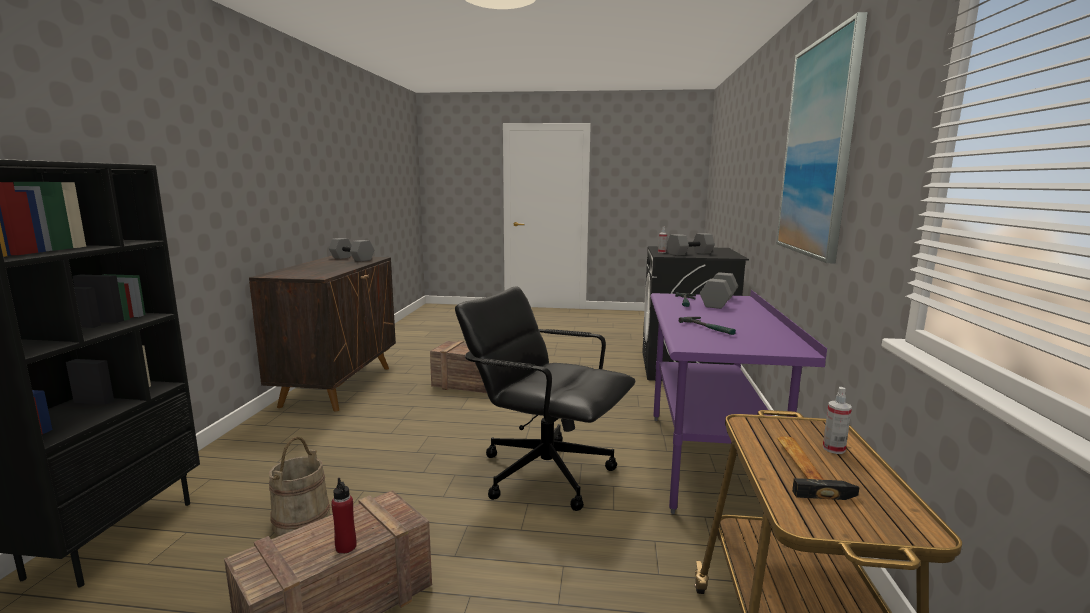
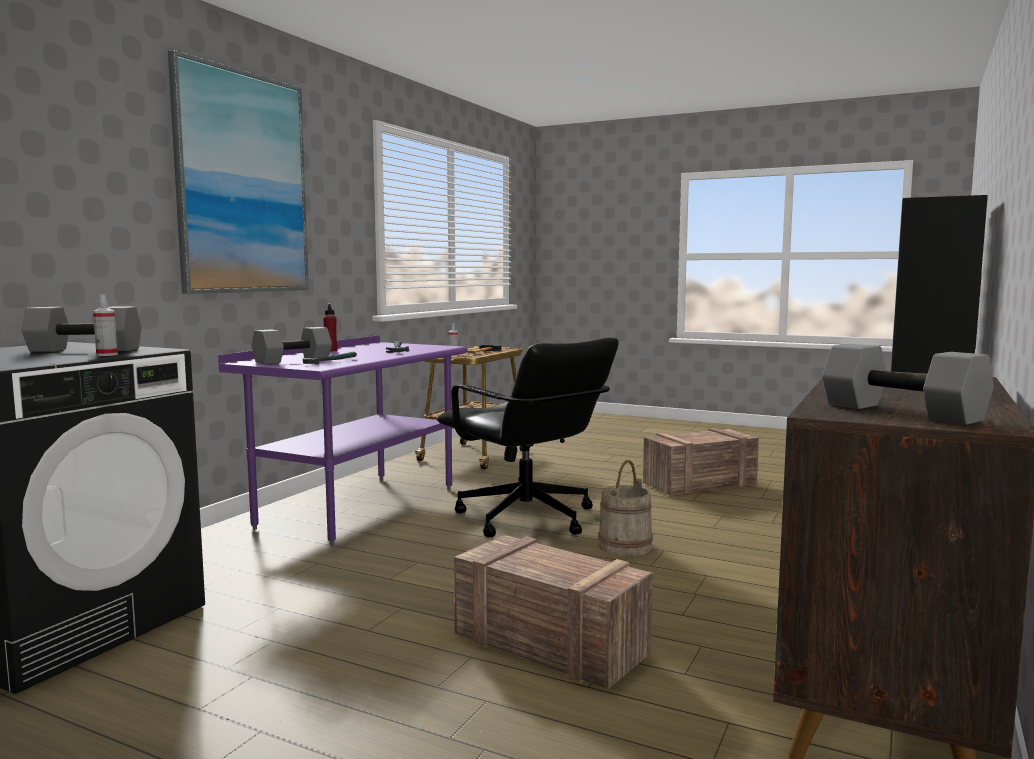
camera: 160 degrees left, 5 degrees down
beige bucket [269,437,330,536] -> beige bucket moved to [598,460,653,556]
red bottle [331,478,357,554] -> red bottle moved to [323,303,337,352]

